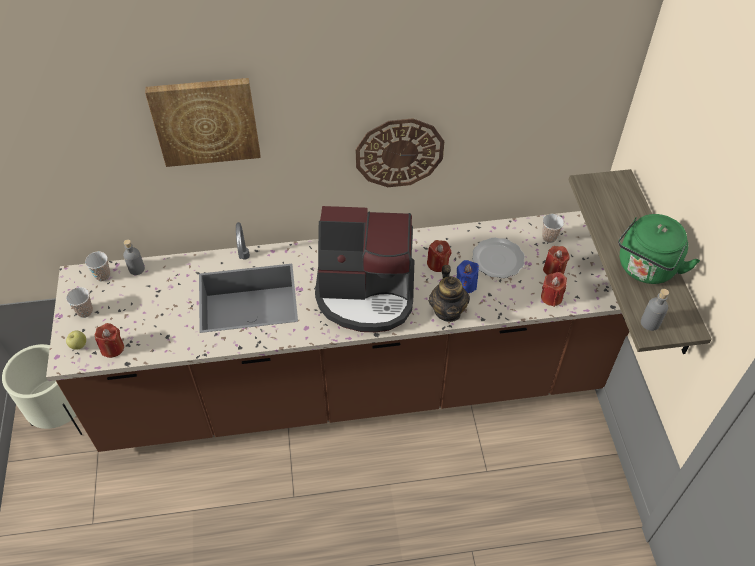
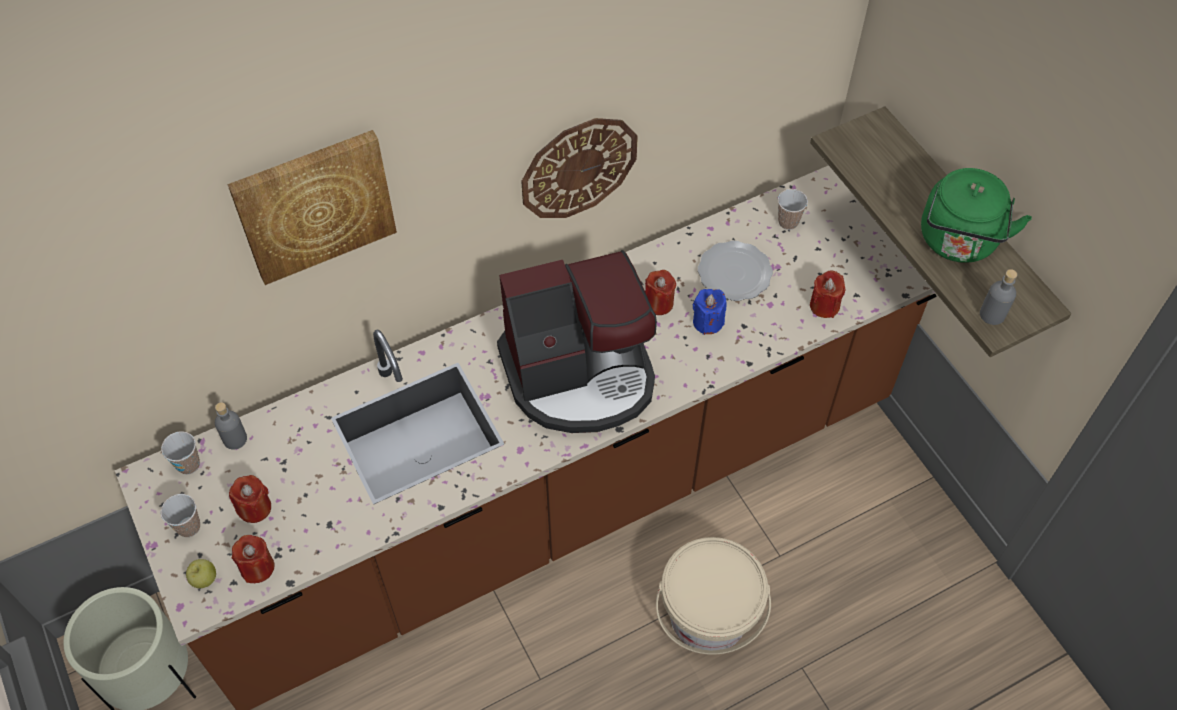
camera: 20 degrees left, 5 degrees up
teapot [429,265,470,322] -> none
red candle [543,246,570,275] -> red candle moved to [229,475,271,523]
none -> beige bucket [656,537,771,655]

